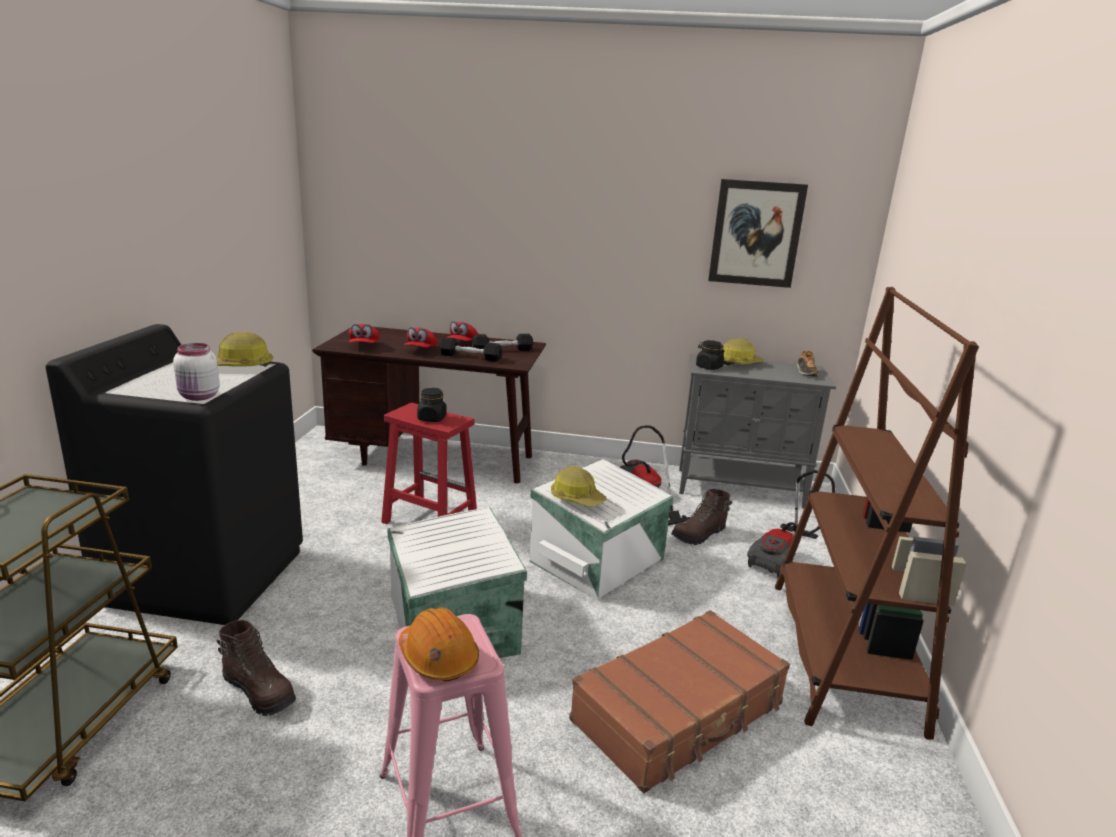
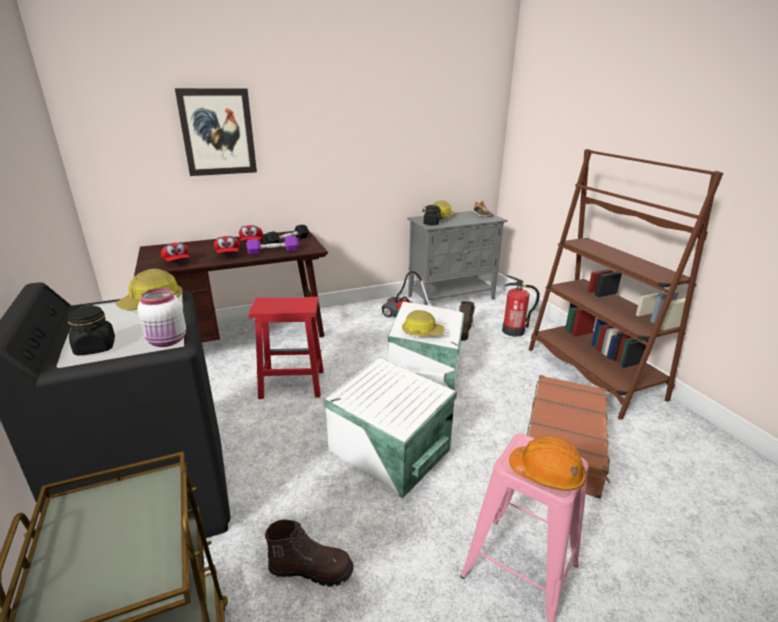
camera: 30 degrees left, 5 degrees up
black jar [417,388,447,422] -> black jar moved to [68,305,115,356]
black dumbbell [439,337,502,362] -> purple dumbbell [246,236,299,255]
picture [708,179,808,288] -> picture moved to [175,88,257,176]
vacuum cleaner [747,470,835,577] -> fire extinguisher [502,275,540,337]

